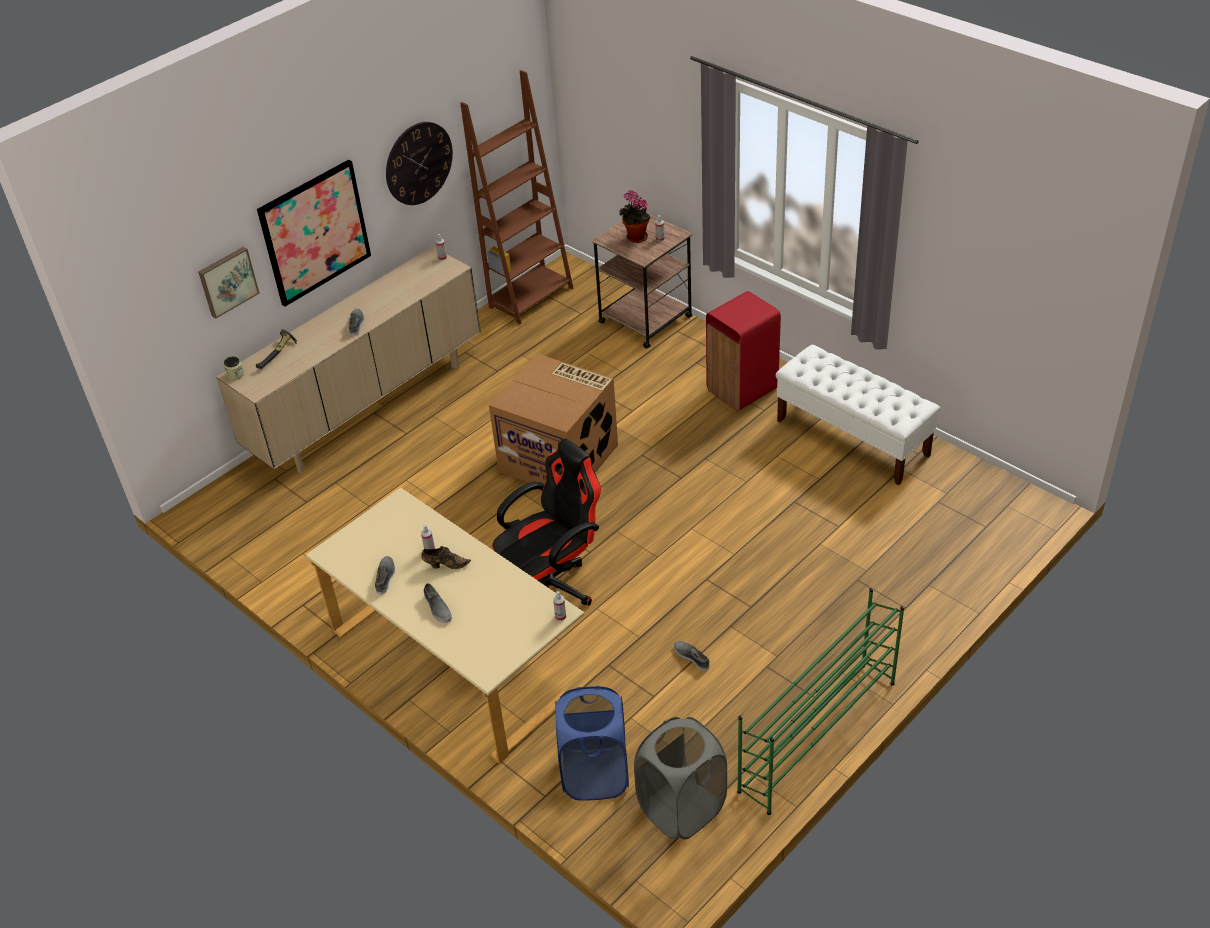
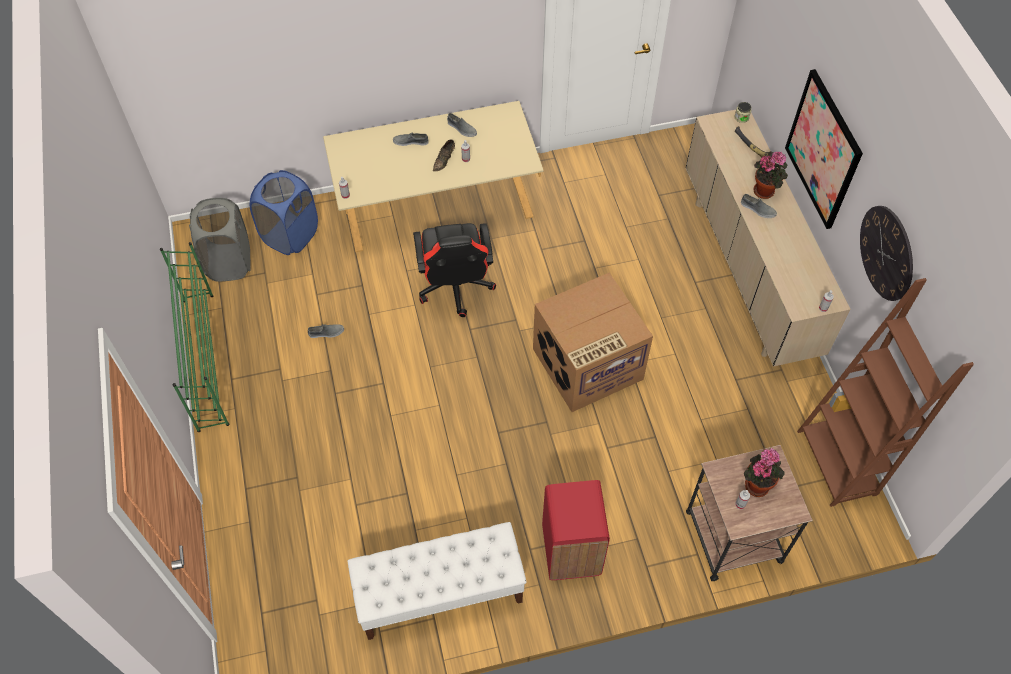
camera: 120 degrees right, 15 degrees up
picture [198,247,259,319] -> none
none -> potted plant [753,151,788,199]

